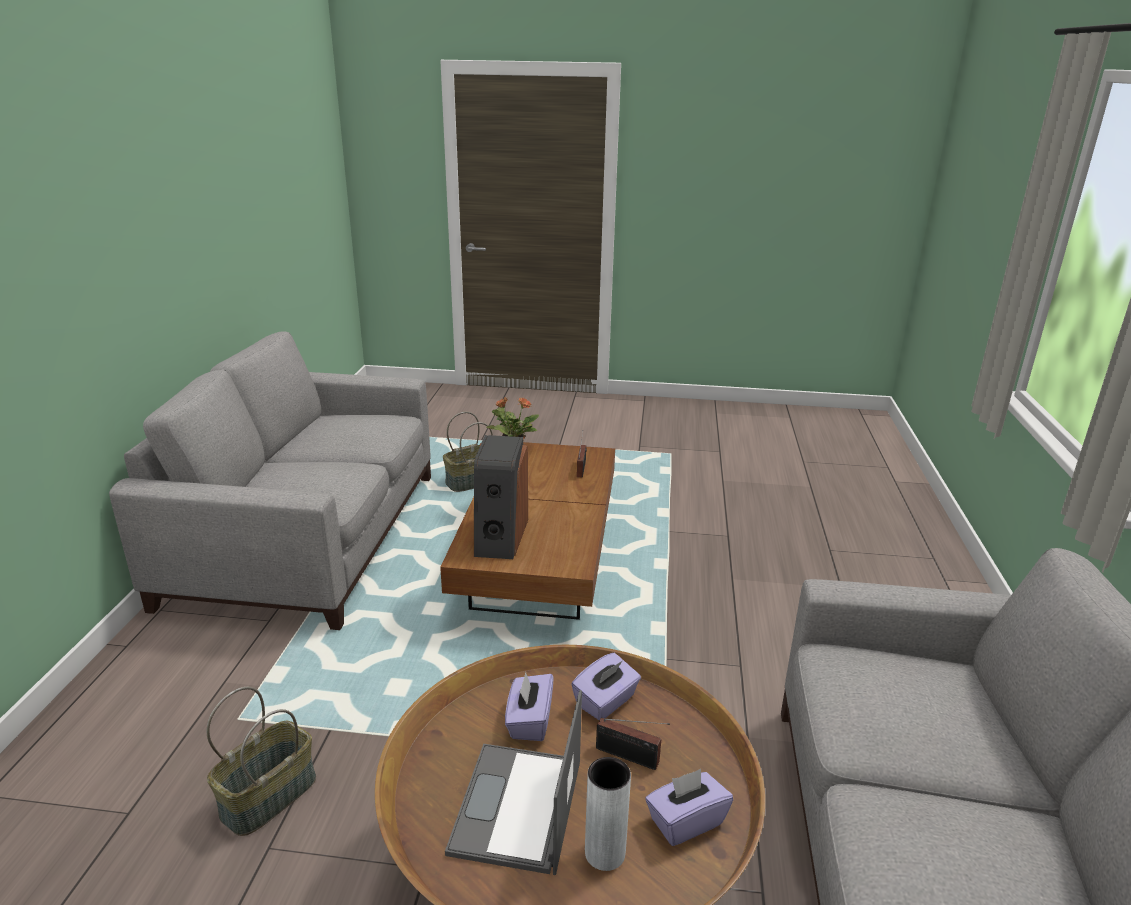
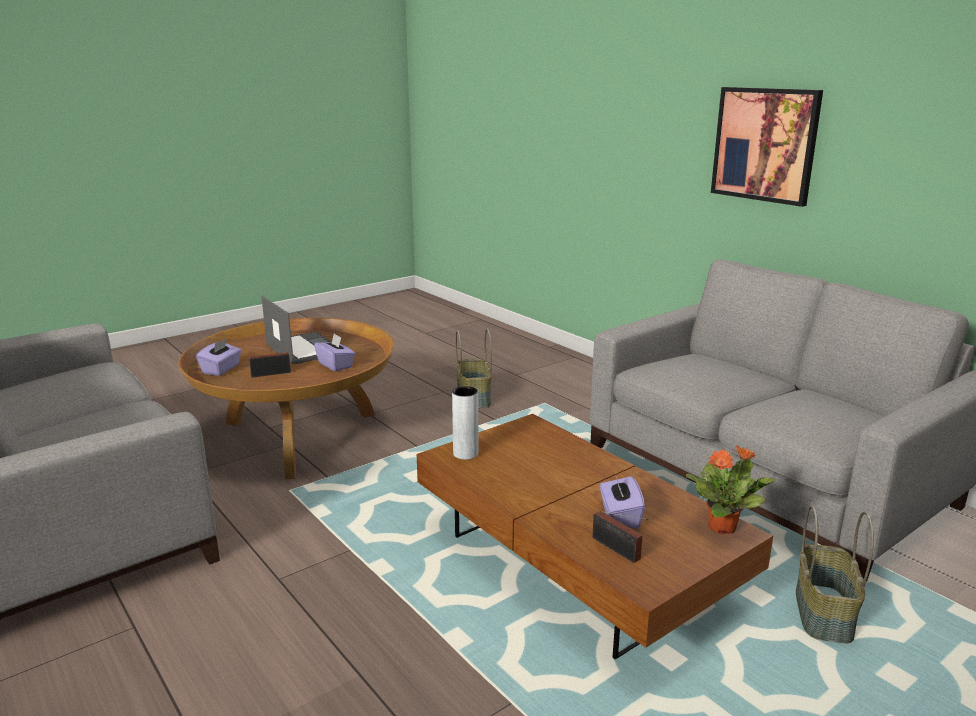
camera: 135 degrees right, 5 degrees down
speaker [474,435,528,559] -> none
purple tissue box [571,653,641,721] -> purple tissue box moved to [600,473,645,528]
grey vase [585,757,631,871] -> grey vase moved to [452,386,479,460]
none -> picture [711,87,823,207]

